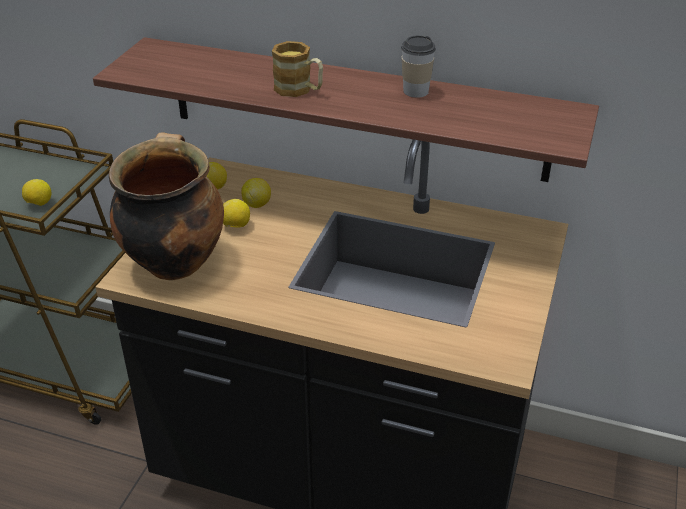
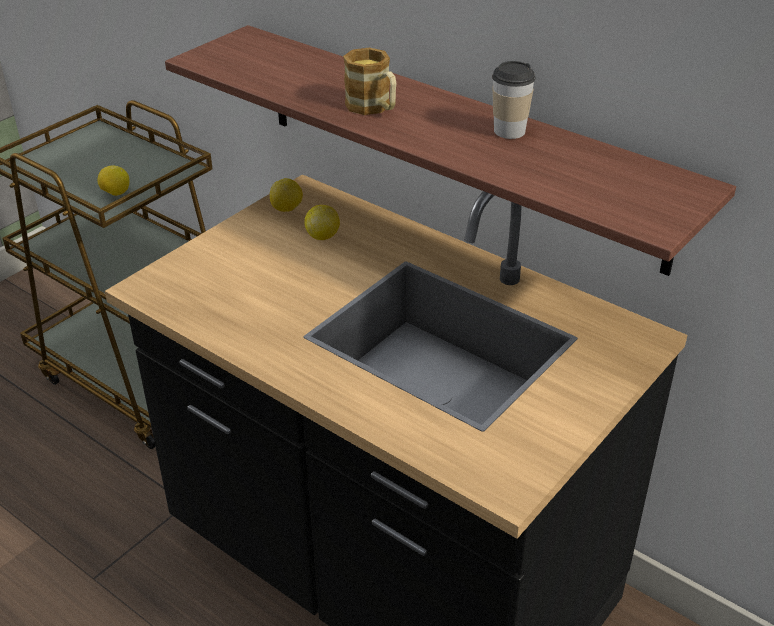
camera: 20 degrees right, 0 degrees up
cooking pot [109,132,224,280] -> none
lemon [223,199,250,228] -> none

